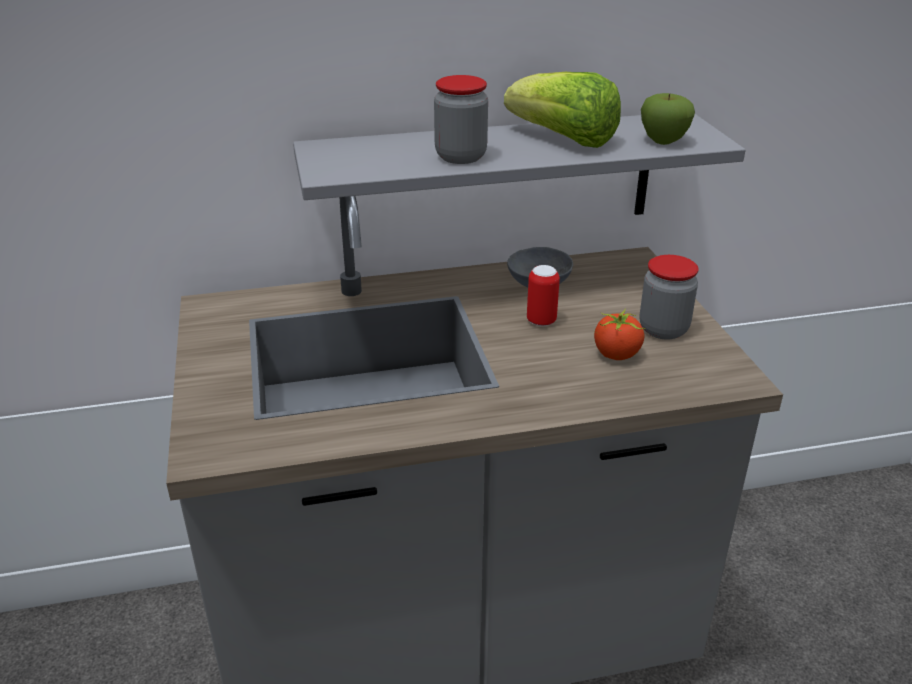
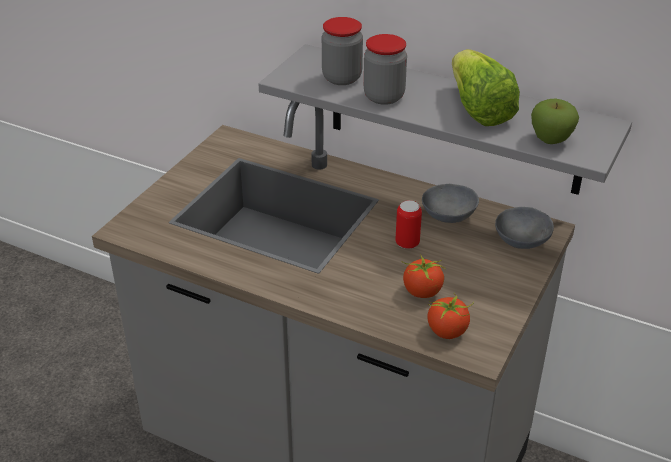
camera: 40 degrees right, 5 degrees up
jar [640,255,699,340] -> jar moved to [322,17,363,85]
none -> tomato [427,294,474,339]
none -> grey bowl [495,207,554,249]

